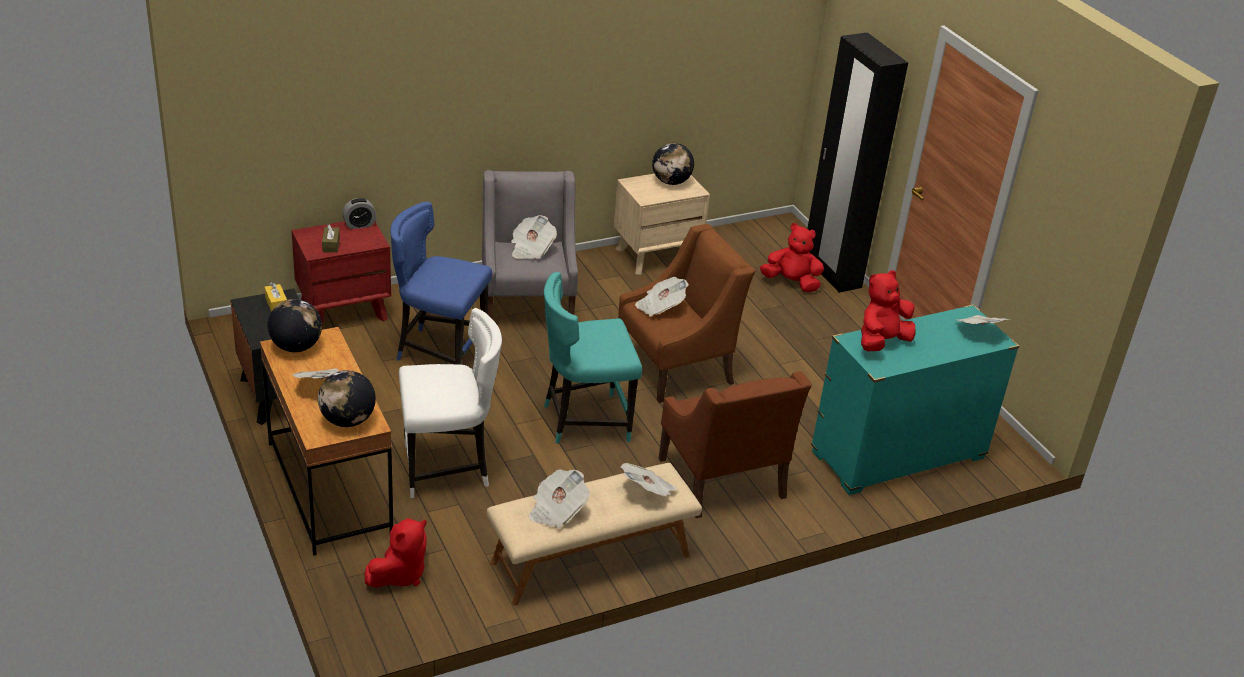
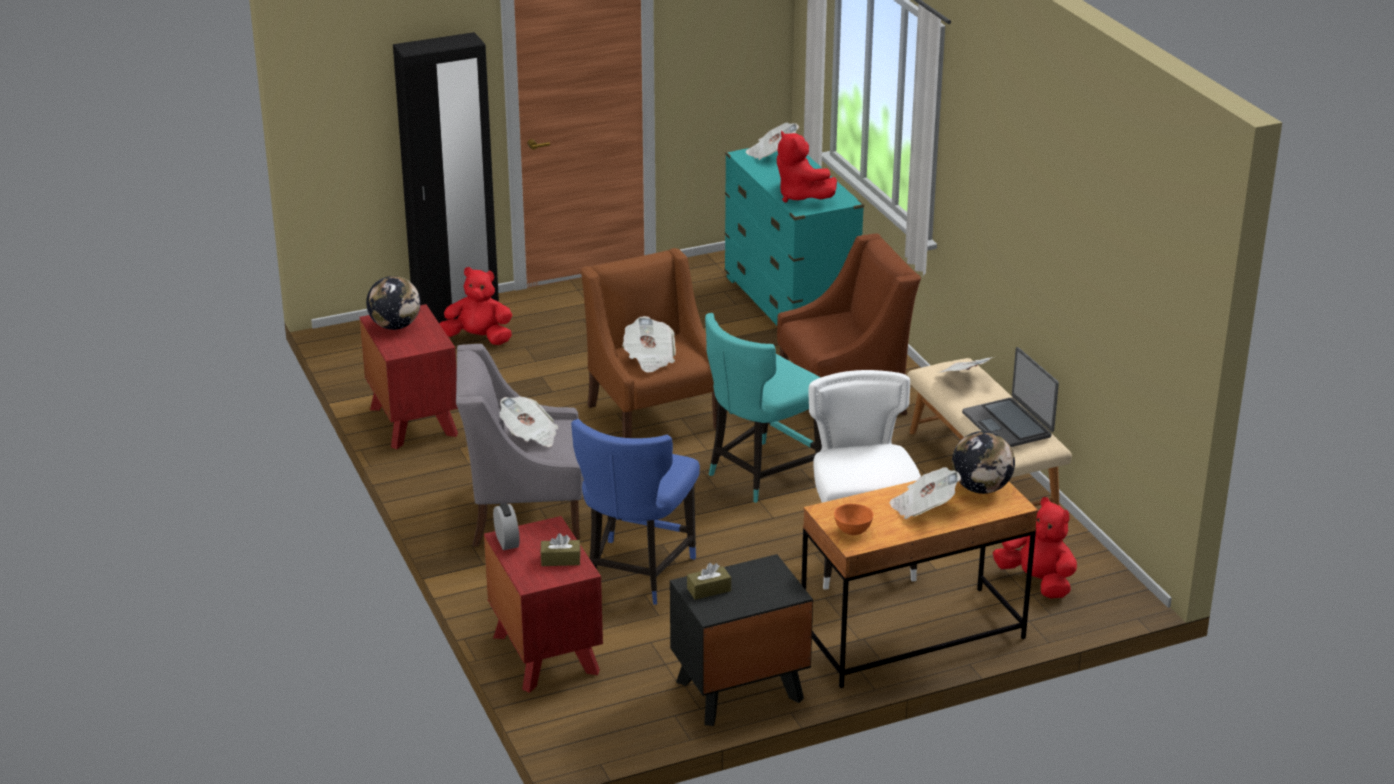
camera: 85 degrees left, 5 degrees down
yellow tissue box [264,283,287,312] -> brown tissue box [687,563,731,600]
globe [267,299,322,352] -> orange bowl [834,504,873,535]
newspaper [529,469,590,528] -> laptop [962,347,1059,447]
turquoise chair [544,272,642,444] -> turquoise chair turned 60 degrees clockwise [705,313,822,503]
beige nightstand [614,173,710,275] -> red nightstand [359,304,458,449]
red plush toy [760,223,824,293] -> red plush toy turned 75 degrees clockwise [439,267,512,345]

